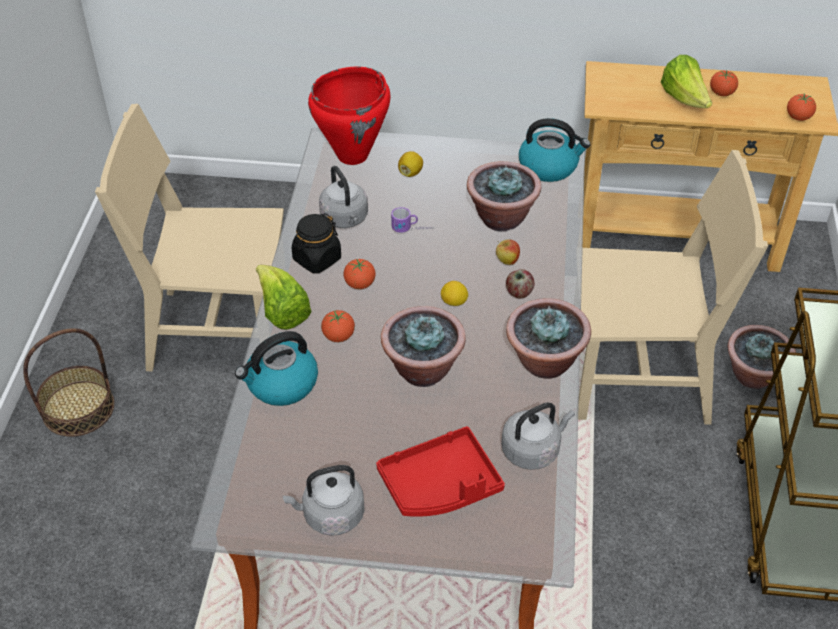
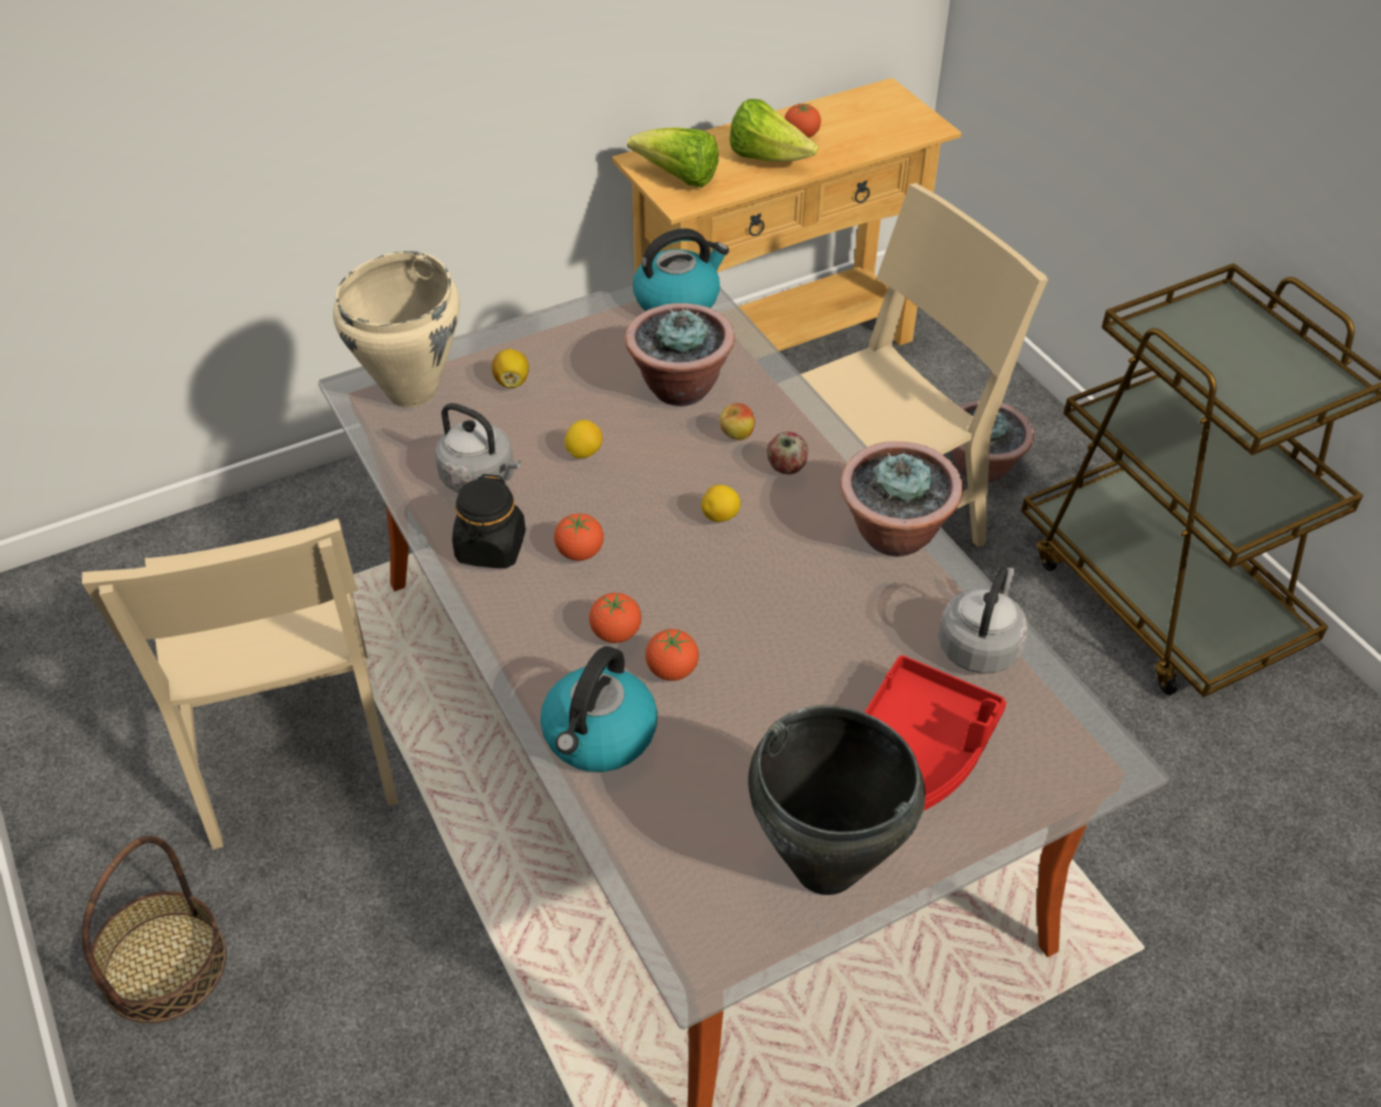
camera: 35 degrees left, 0 degrees up
beige chair [95,104,284,371] -> beige chair turned 75 degrees counterclockwise [82,518,398,850]
lettuce [256,265,312,330] -> lettuce moved to [627,127,719,187]
grey kettle [283,465,365,536] -> black cooking pot [748,705,925,895]
red cooking pot [308,67,391,165] -> beige cooking pot [333,251,460,408]
potted plant [381,306,466,387] -> none
mug [391,207,433,233] -> lemon [564,420,602,458]
tomato [787,94,816,121] -> tomato moved to [645,629,699,681]

